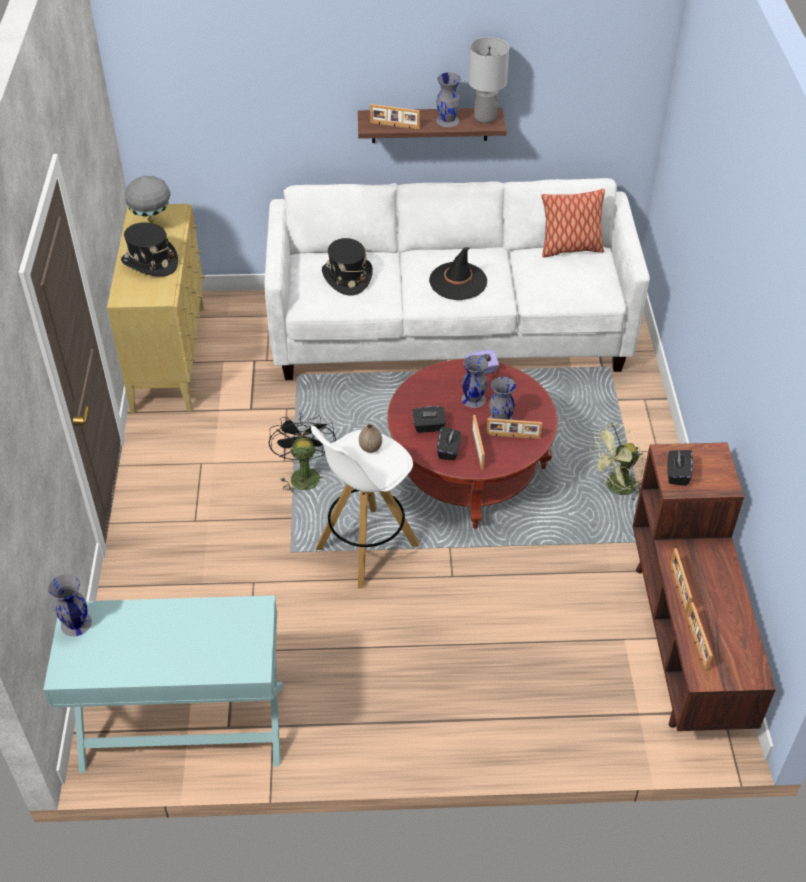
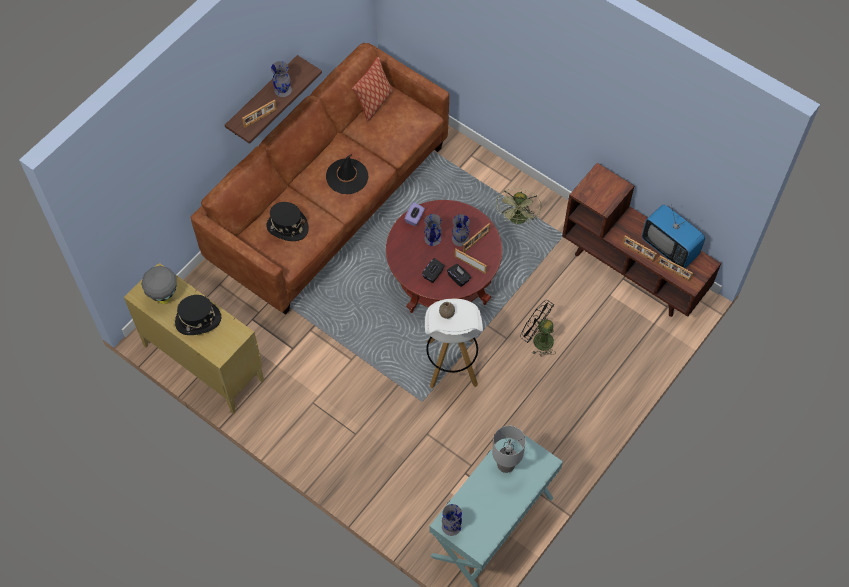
camera: 50 degrees left, 15 degrees up
white sofa [264,178,650,380] -> brown sofa [191,43,449,315]
black fan [269,413,336,494] -> black fan moved to [520,300,556,357]
grey table lamp [468,37,509,124] -> grey table lamp moved to [492,426,526,473]
black tissue box [668,450,693,486] -> none
none -> television [642,204,705,268]

